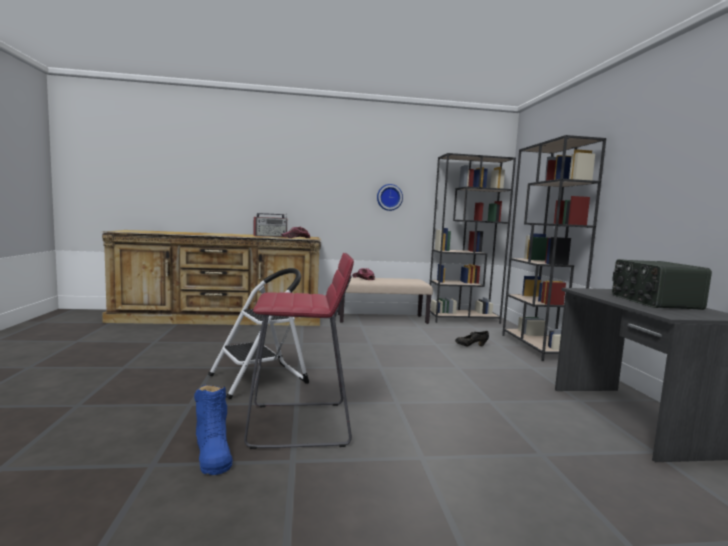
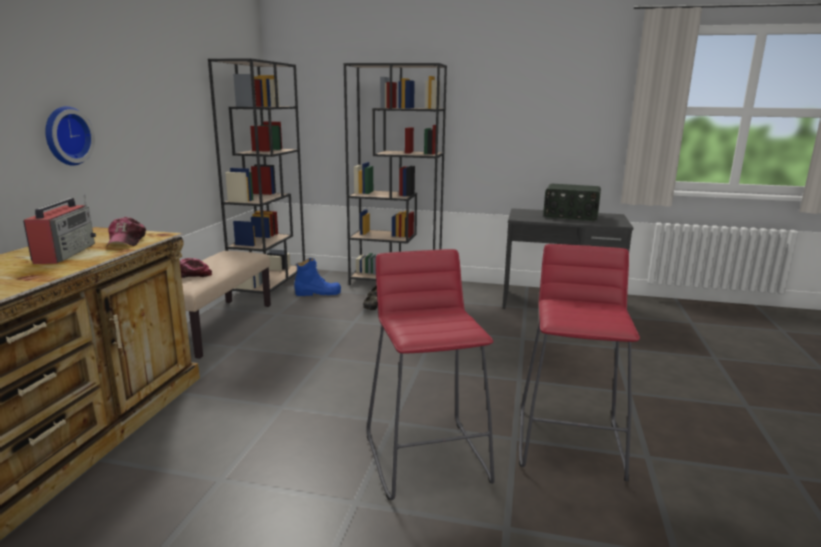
camera: 70 degrees left, 10 degrees up
blue boot [194,385,233,475] -> blue boot moved to [294,258,341,296]
step ladder [208,268,309,399] -> red stool [367,249,495,500]
wall clock [377,184,403,211] -> wall clock moved to [45,106,95,166]

